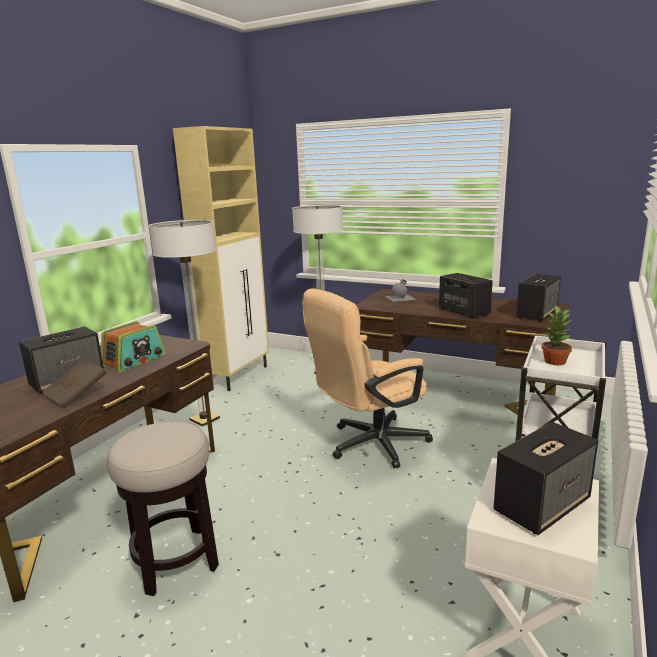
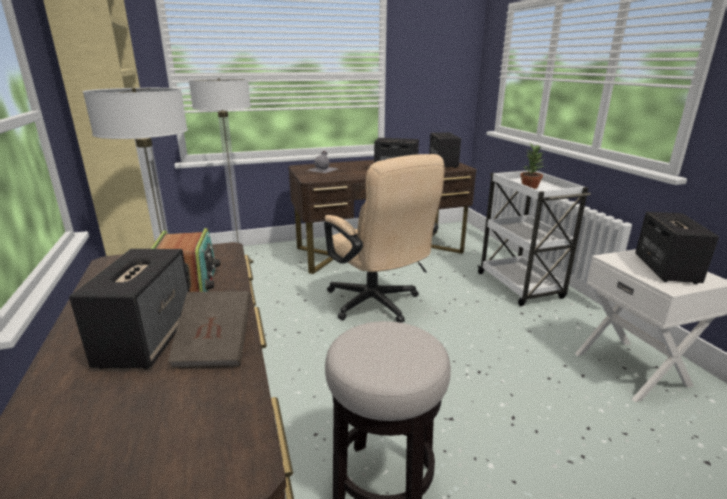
camera: 45 degrees left, 5 degrees up
beige office chair [302,289,433,468] -> beige office chair turned 45 degrees counterclockwise [324,154,445,323]

